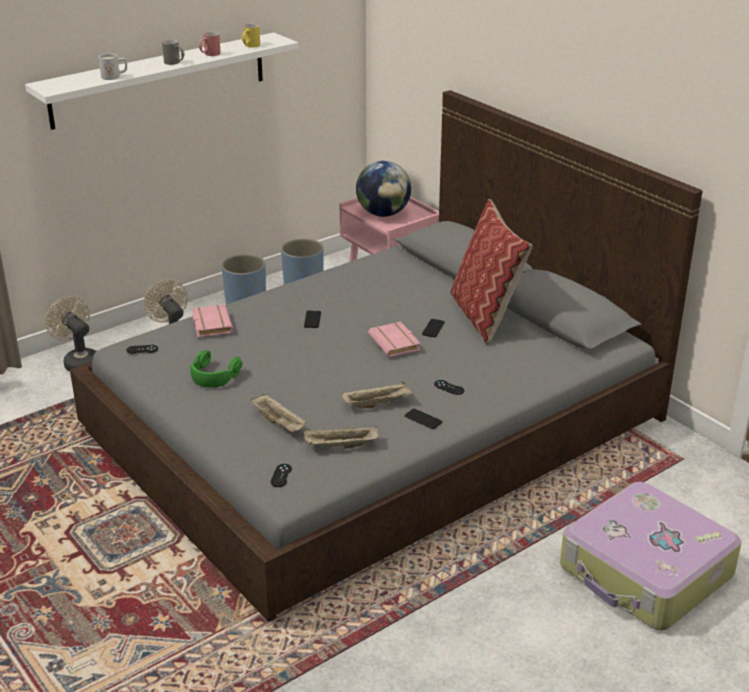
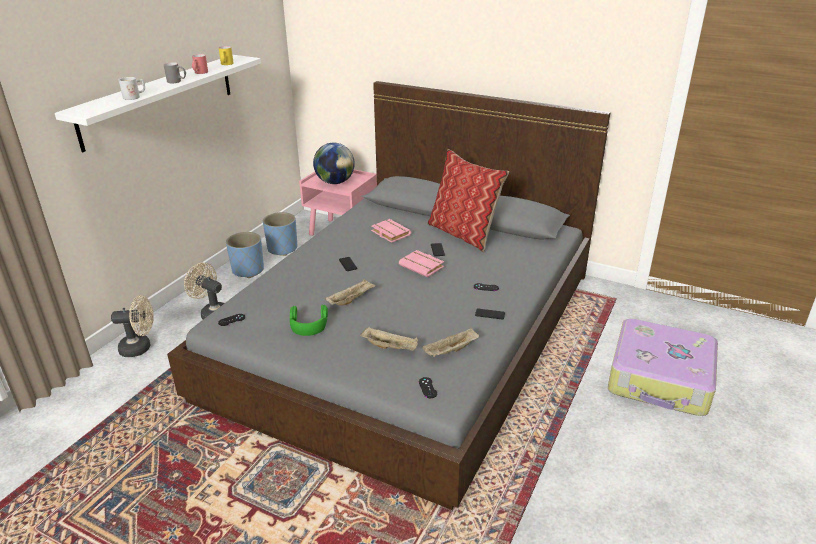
camera: 25 degrees left, 0 degrees up
beige fan [45,296,96,371] -> beige fan turned 150 degrees clockwise [111,295,154,357]
pink book [192,304,233,338] -> pink book moved to [371,219,411,243]
beige tray [342,381,413,408] -> beige tray moved to [325,279,377,306]

